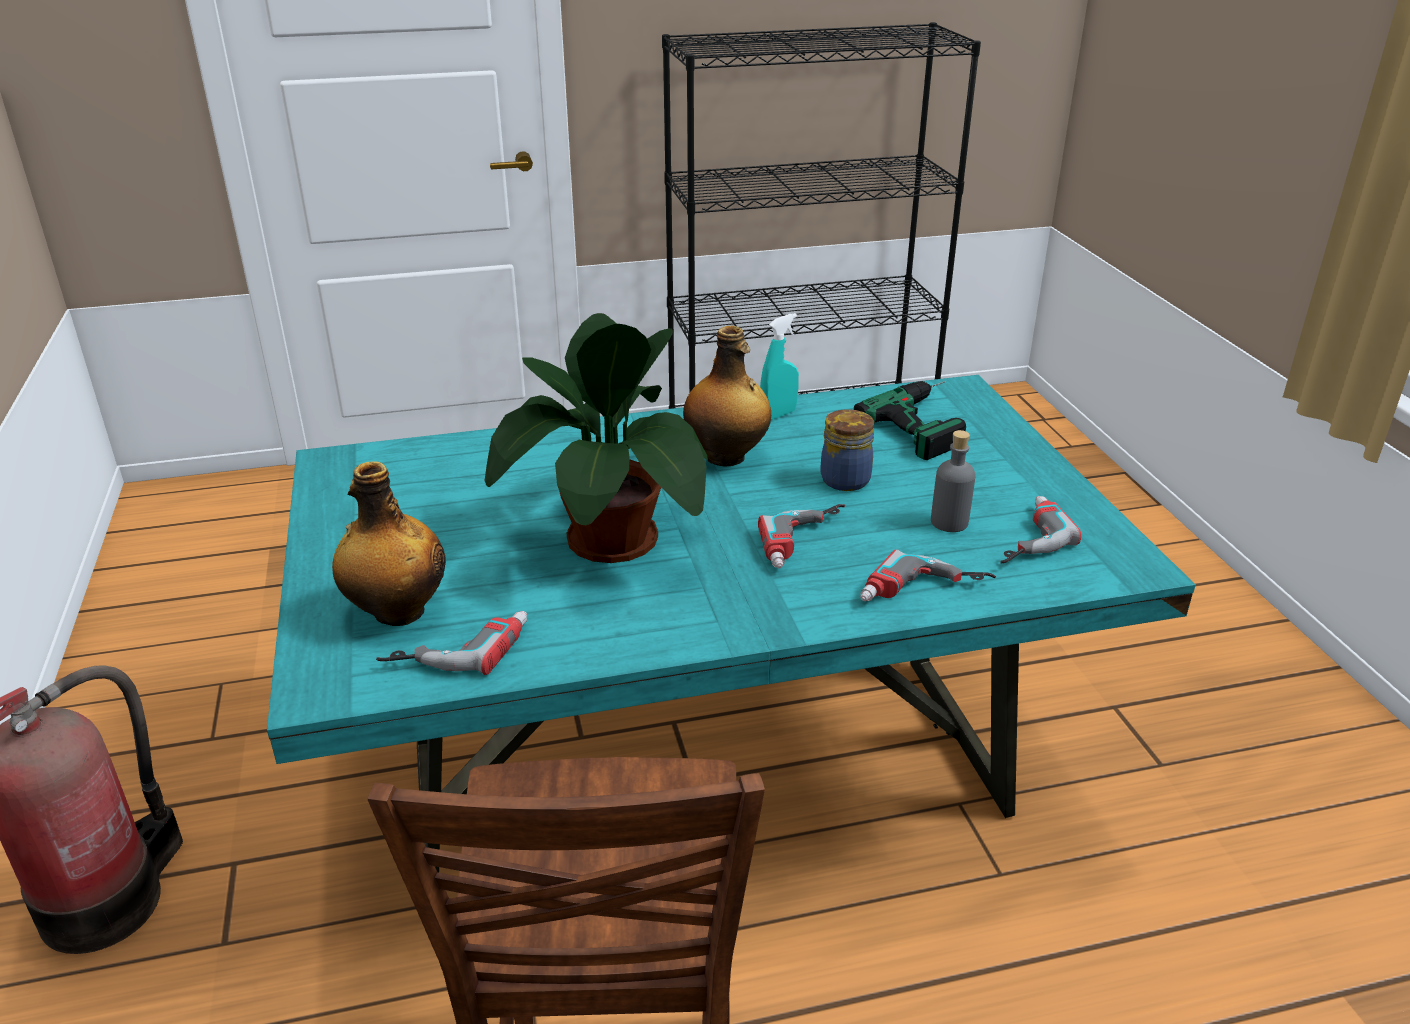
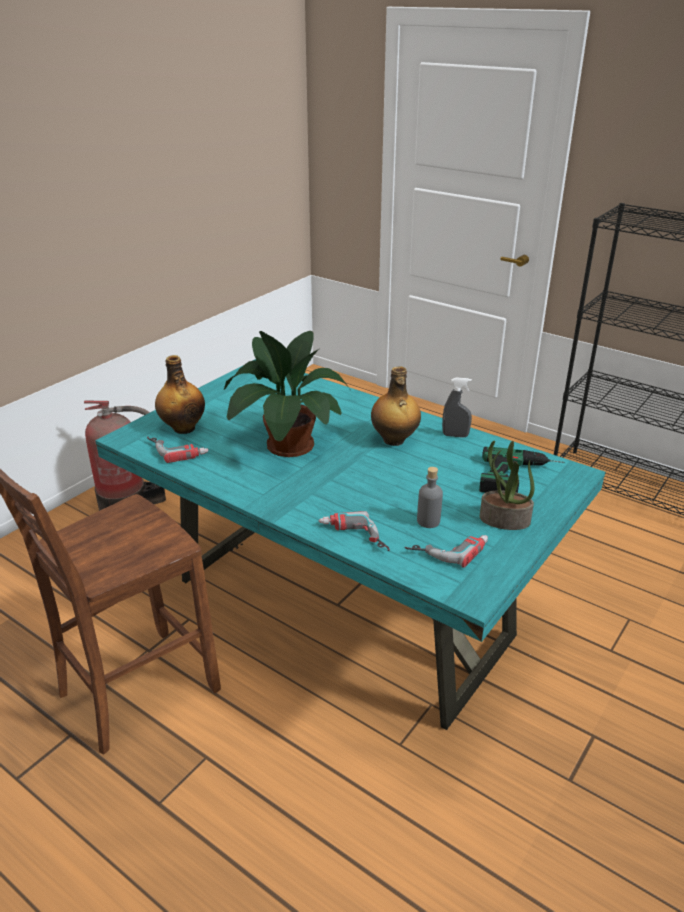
camera: 50 degrees right, 0 degrees up
power drill [758,504,845,568] -> none
turquoise spray bottle [760,313,799,420] -> grey spray bottle [442,377,472,438]
jar [820,409,874,491] -> none
none -> potted plant [480,441,534,530]

